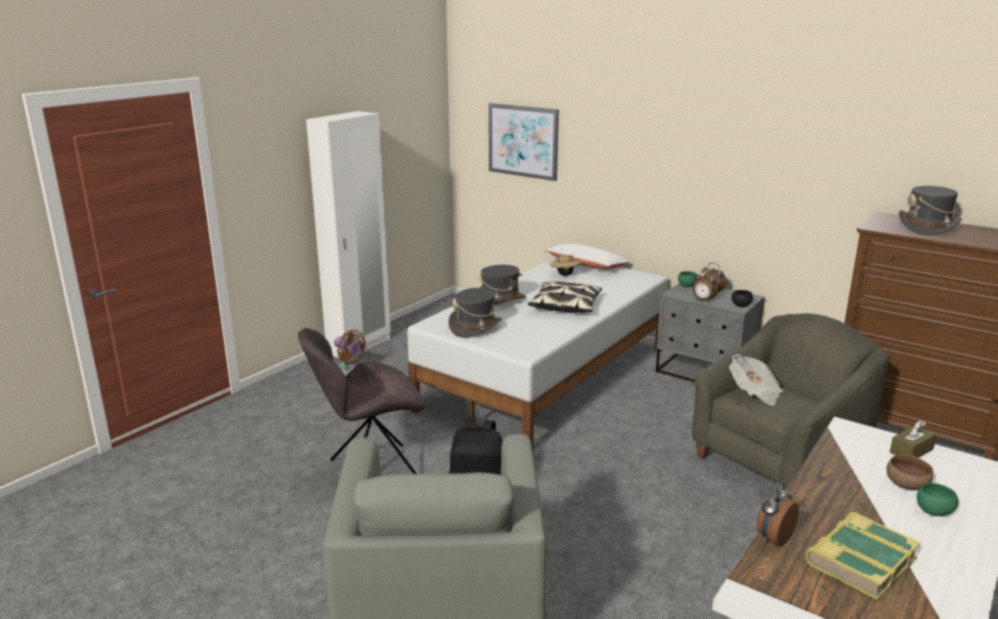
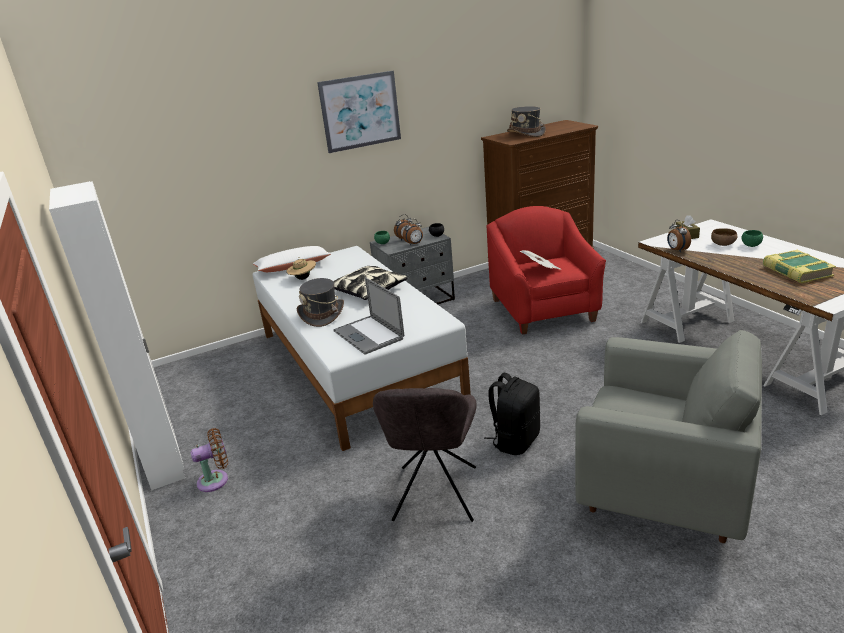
camera: 60 degrees left, 5 degrees up
grey hat [448,288,502,338] -> laptop [333,277,404,355]
picture [488,103,559,181] -> picture moved to [317,71,401,153]
grey armchair [692,313,890,489] -> red armchair [486,206,606,335]
alarm clock [757,484,799,547] -> alarm clock moved to [667,220,691,253]

